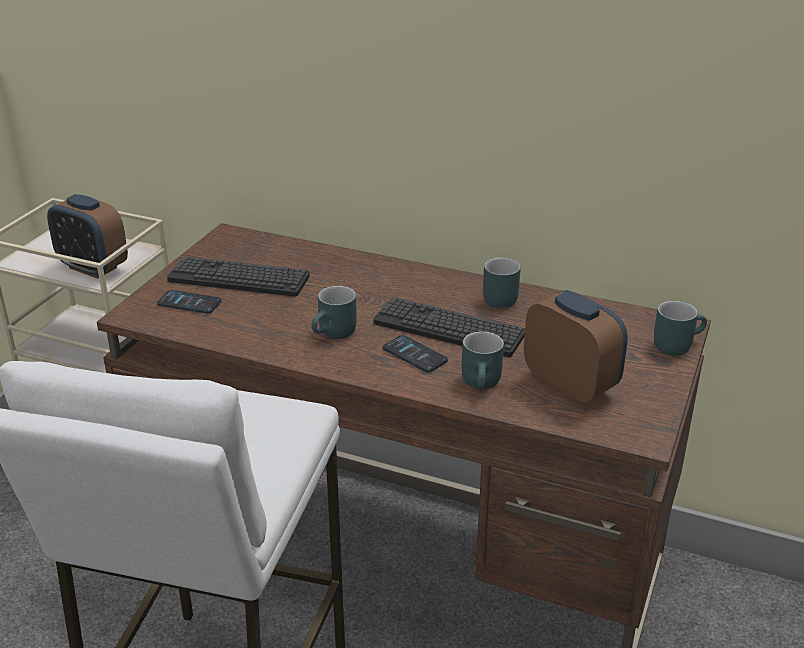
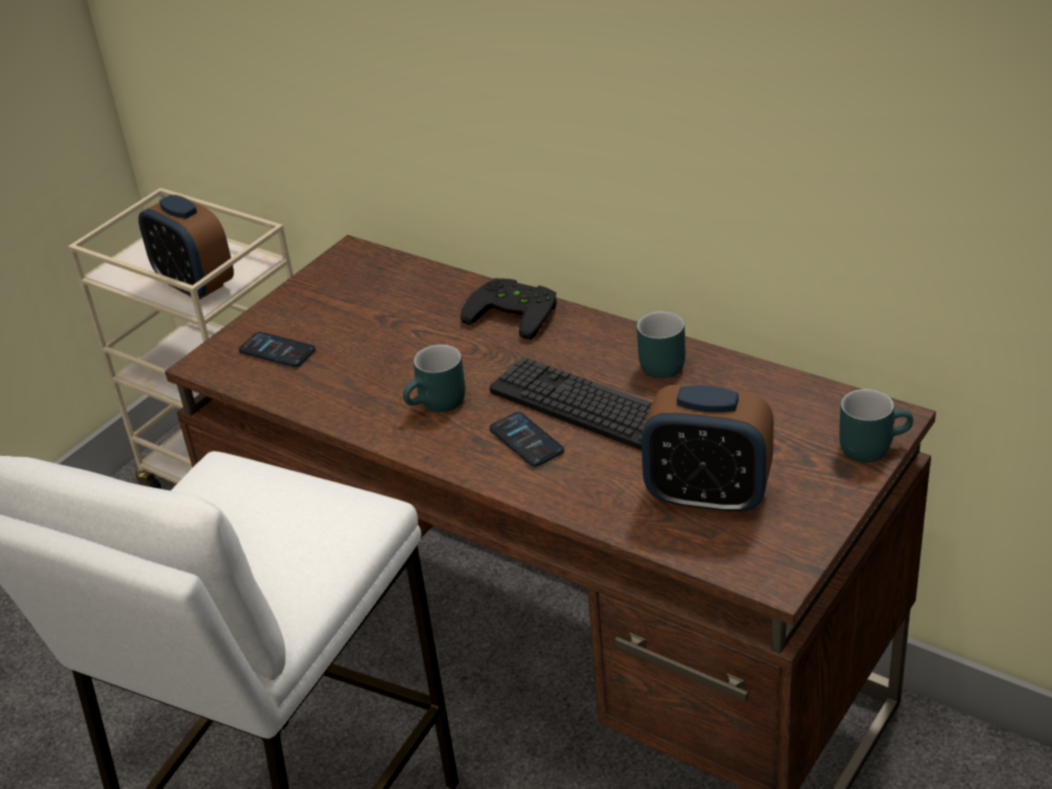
camera: 15 degrees right, 5 degrees up
keyboard [167,256,310,297] -> none
turquoise mug [462,331,504,389] -> none
alarm clock [524,290,628,404] -> alarm clock turned 135 degrees clockwise [641,385,774,516]
none -> black game controller [461,278,557,340]

